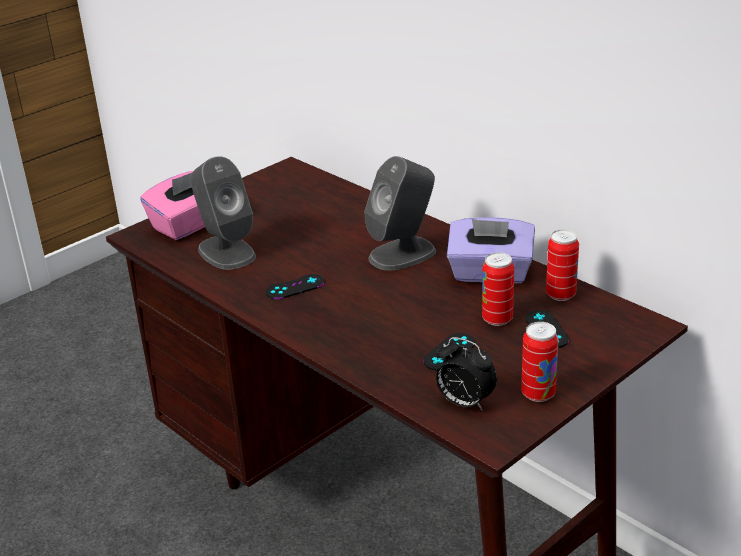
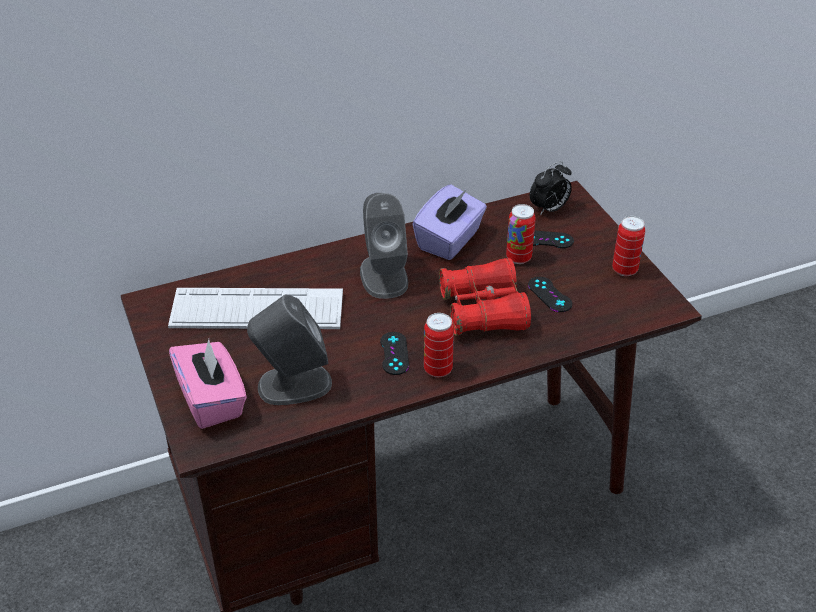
camera: 70 degrees left, 10 degrees up
alarm clock [436,337,497,411] -> alarm clock moved to [530,161,572,216]
can [546,229,579,301] -> can moved to [424,313,454,377]
none -> keyboard [168,288,343,329]
none -> red binoculars [439,258,531,336]

